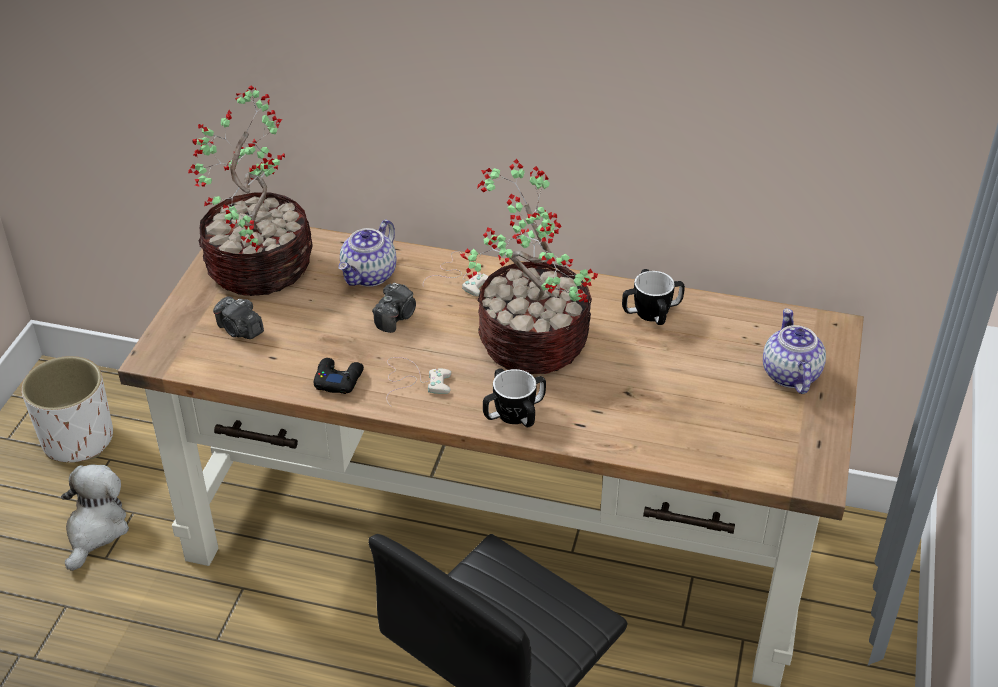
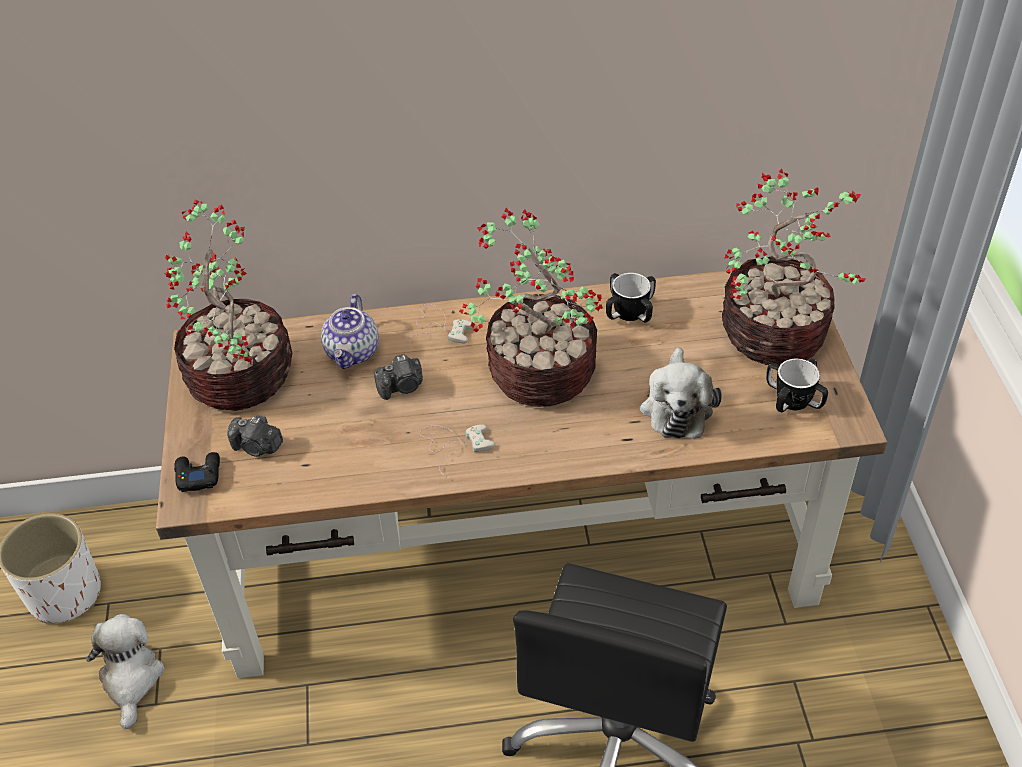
camera: 20 degrees left, 5 degrees up
black game controller [314,358,364,394] -> black game controller moved to [174,452,220,492]
camera [372,282,416,333] -> camera turned 60 degrees clockwise [374,354,423,400]
mug [483,368,546,427] -> mug moved to [766,358,828,412]
teapot [763,309,826,394] -> potted plant [722,169,866,365]
none -> plush toy [640,348,722,439]

